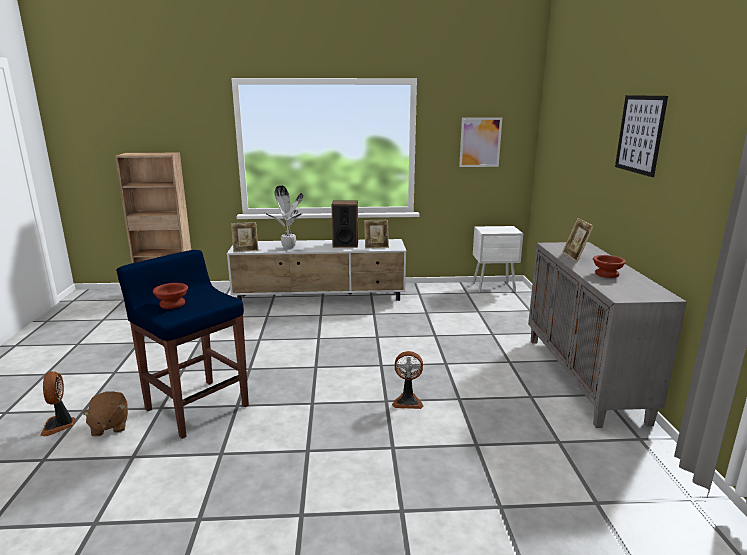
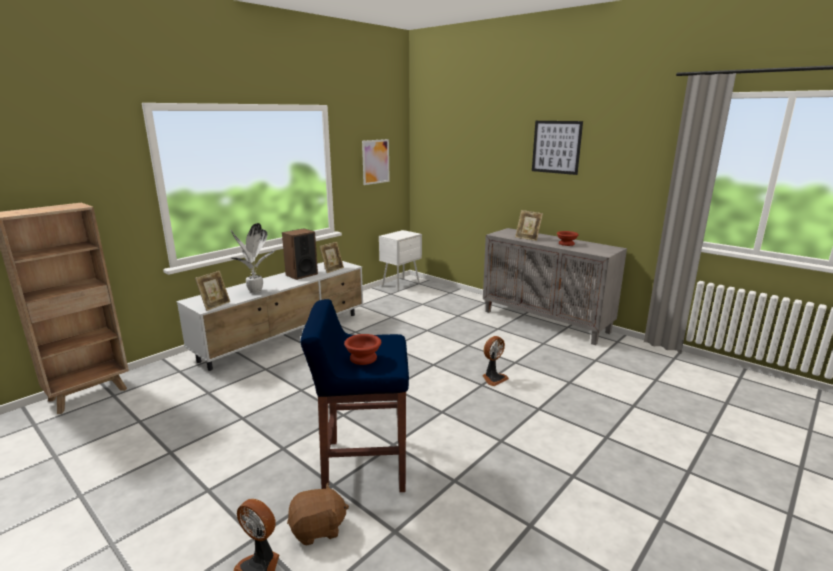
camera: 45 degrees left, 0 degrees up
brown plush toy [82,391,128,437] -> brown plush toy turned 45 degrees counterclockwise [287,483,349,546]

